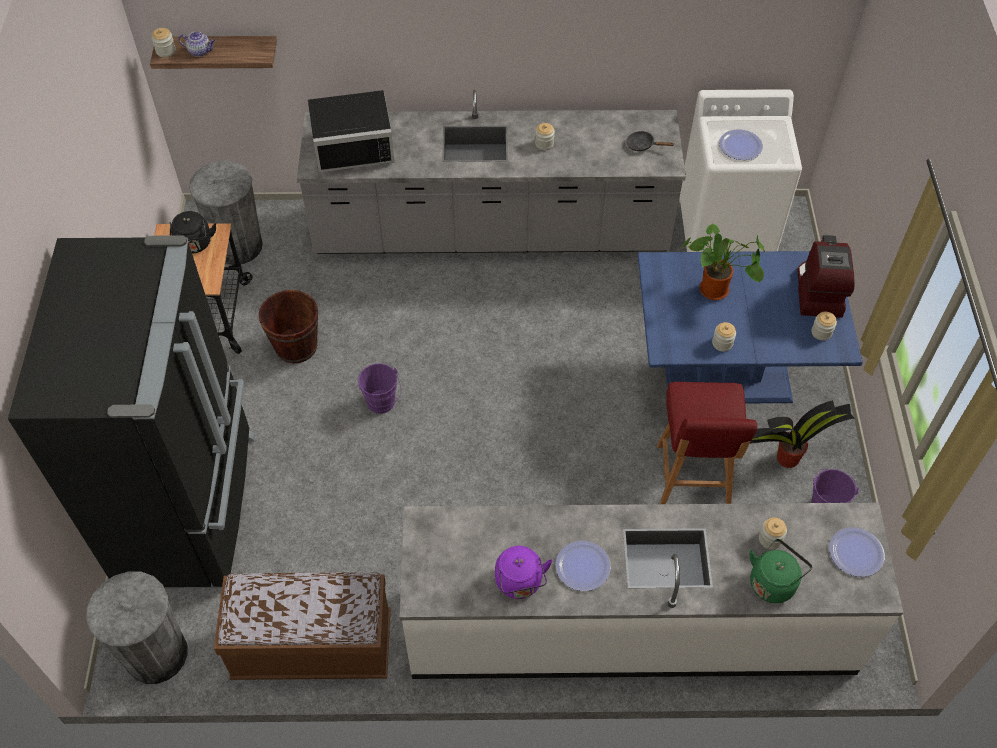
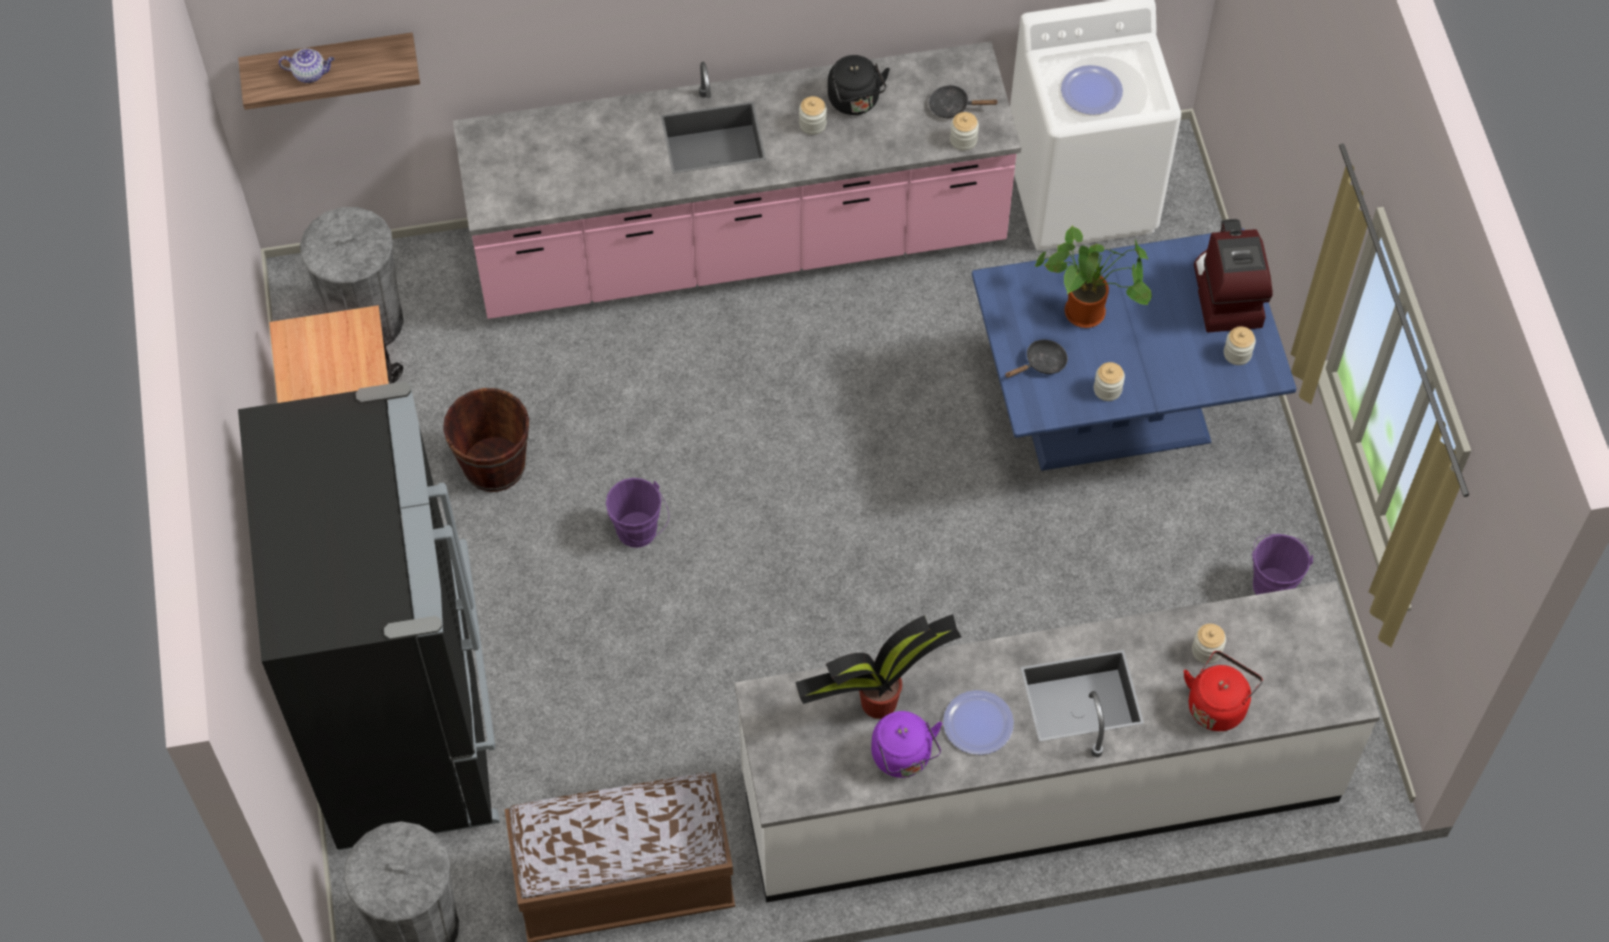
camera: 10 degrees left, 5 degrees up
jar [152,28,176,57] -> jar moved to [950,112,979,151]
black kettle [170,211,216,254] -> black kettle moved to [828,55,890,115]
grey counter [297,90,686,254] -> pink counter [453,41,1021,319]
black microwave [308,90,395,173] -> none
red chair [657,382,757,504] -> none
green kettle [749,539,812,603] -> red kettle [1183,651,1263,731]
potted plant [750,400,855,468] -> potted plant moved to [795,614,961,719]
plate [829,527,885,577] -> none
none -> black frying pan [1005,340,1068,378]

